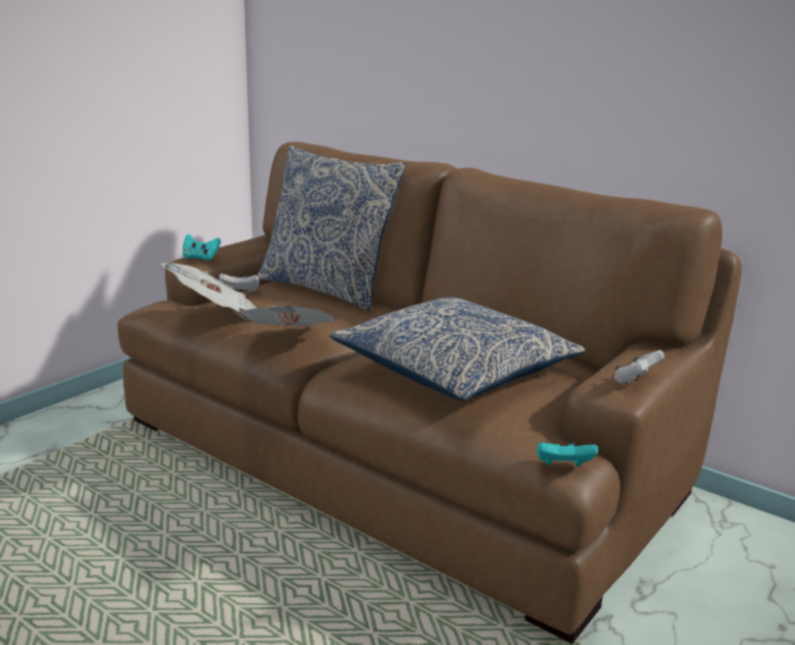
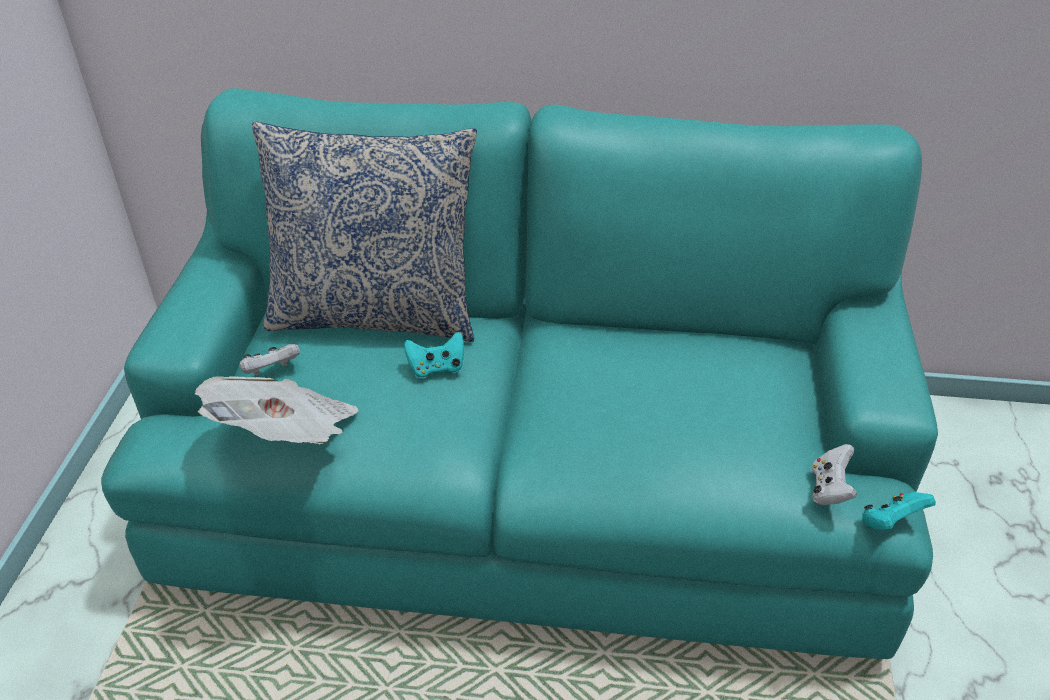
camera: 30 degrees left, 20 degrees up
brown sofa [117,142,742,644] -> turquoise sofa [101,88,938,659]
turquoise game controller [183,234,221,261] -> turquoise game controller moved to [404,332,464,379]
newspaper [233,306,337,327] -> none
pillow [330,297,586,401] -> none
white game controller [614,350,664,385] -> white game controller moved to [812,444,857,505]

